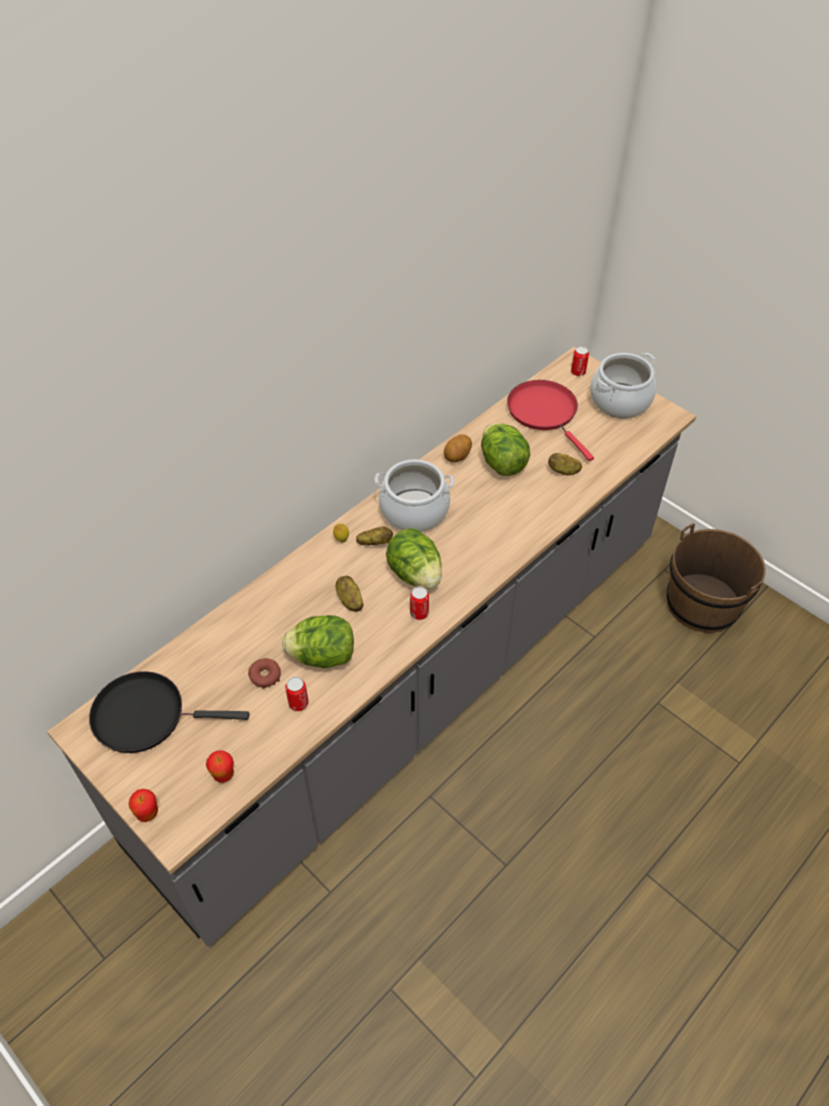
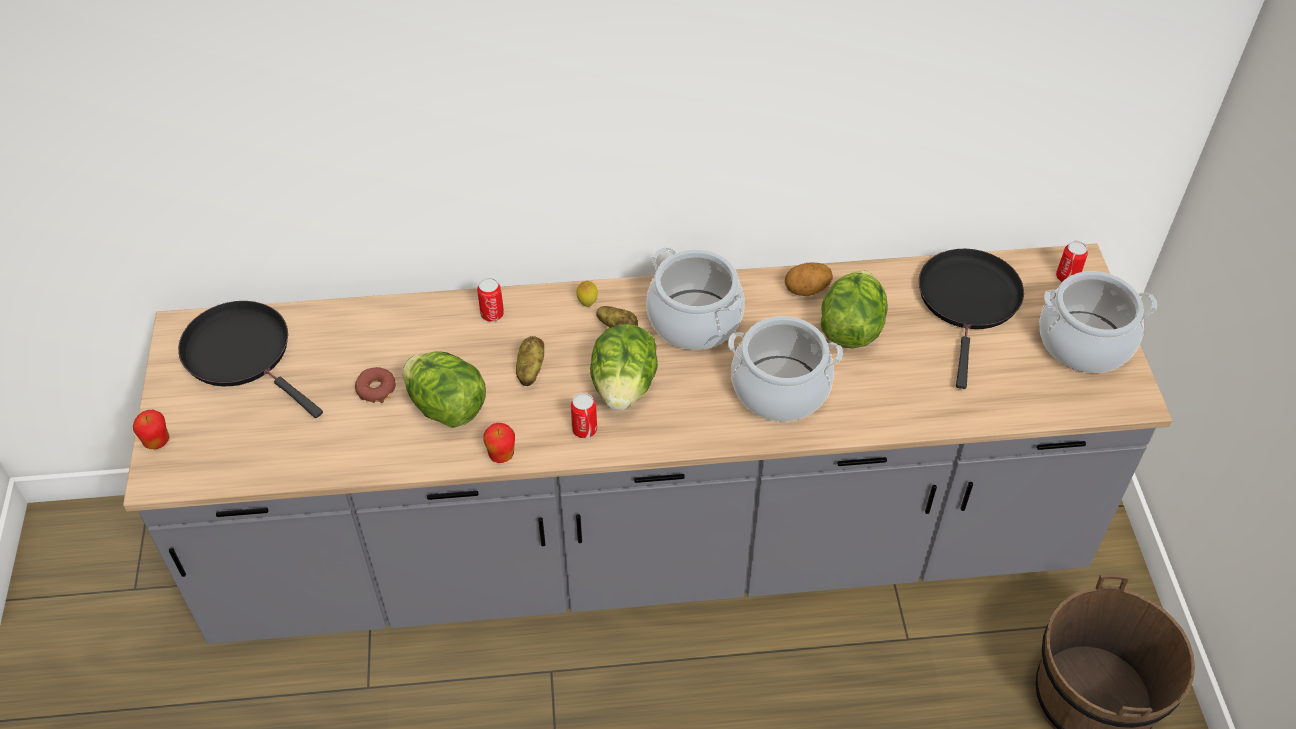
camera: 40 degrees right, 0 degrees up
apple [206,750,234,783] -> apple moved to [483,423,515,463]
can [285,677,309,711] -> can moved to [477,278,504,322]
red frying pan [507,380,594,461] -> black frying pan [919,249,1024,389]
potato [548,453,582,475] -> none
none -> cooking pot [728,316,843,421]

